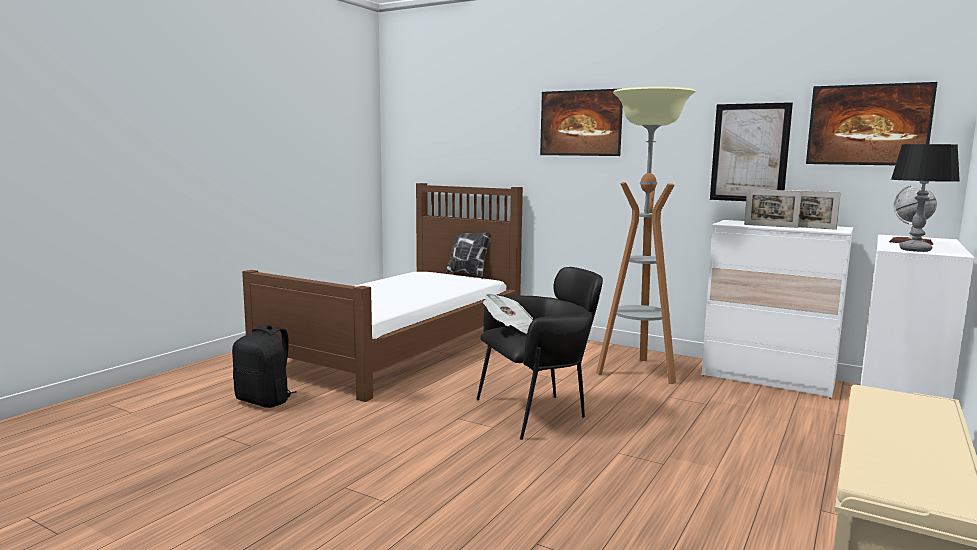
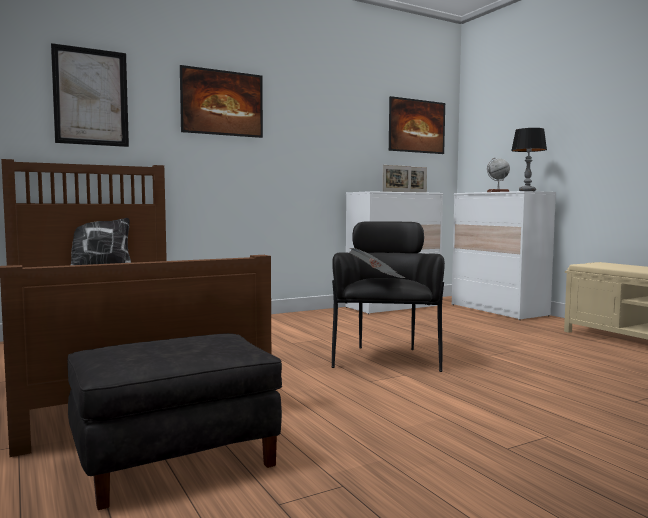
camera: 60 degrees left, 5 degrees down
black backpack [232,325,297,408] -> black ottoman [67,333,282,510]
floor lamp [596,87,696,384] -> none
picture [710,102,793,201] -> picture moved to [51,43,129,147]

